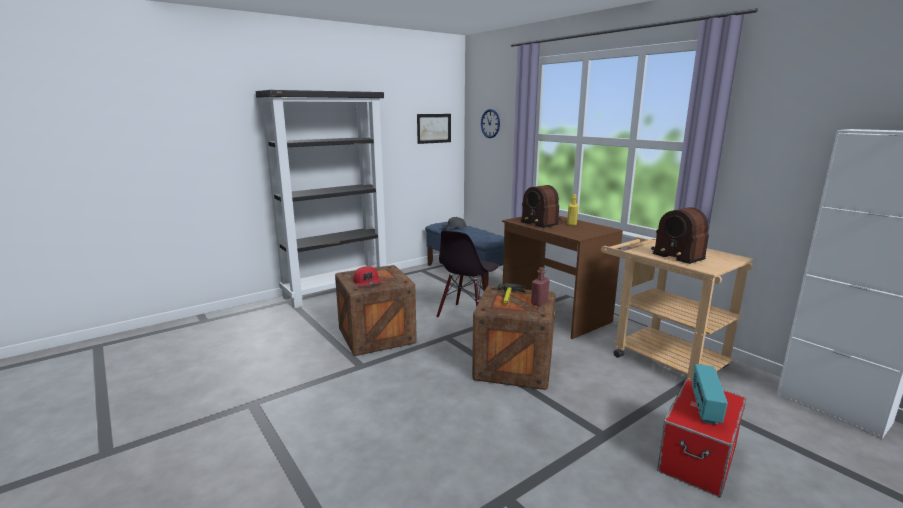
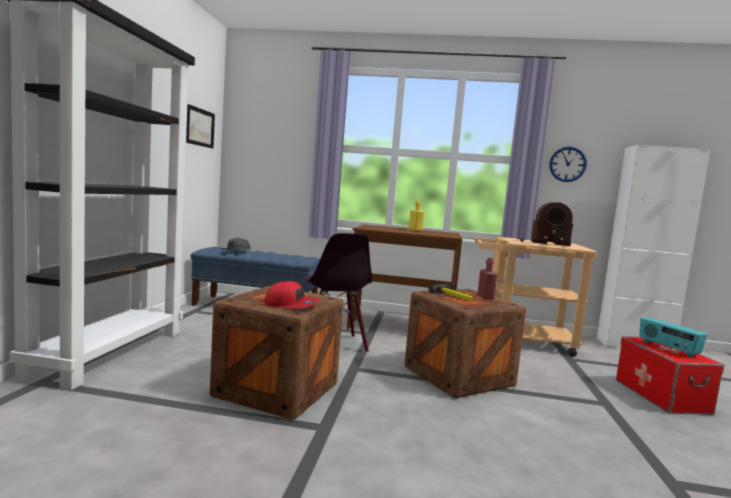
camera: 45 degrees left, 10 degrees down
wall clock [481,109,500,138] -> wall clock moved to [549,146,587,182]
radio [520,185,561,228] -> none

